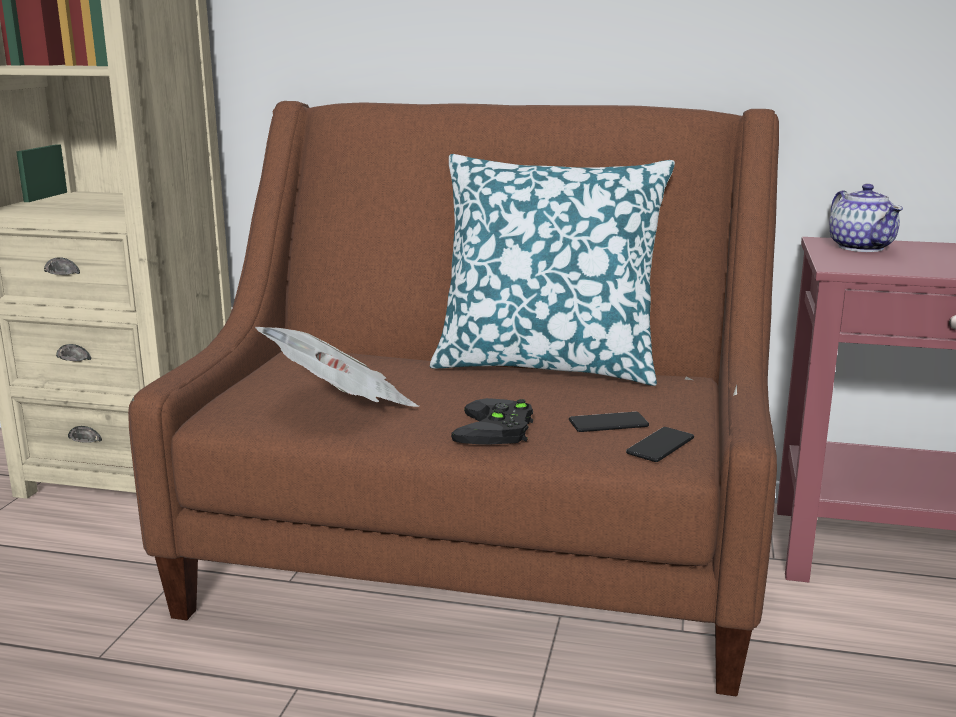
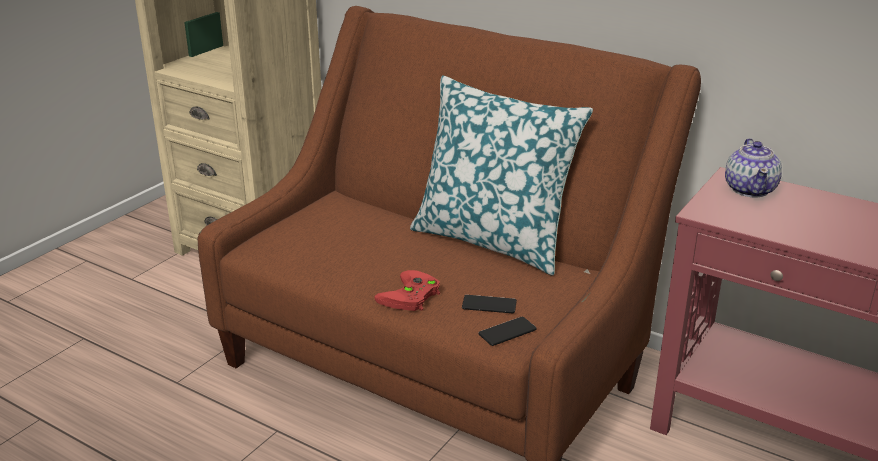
camera: 20 degrees right, 10 degrees up
newspaper [255,327,419,407] -> none
black game controller [451,398,533,445] -> red game controller [374,270,440,311]

